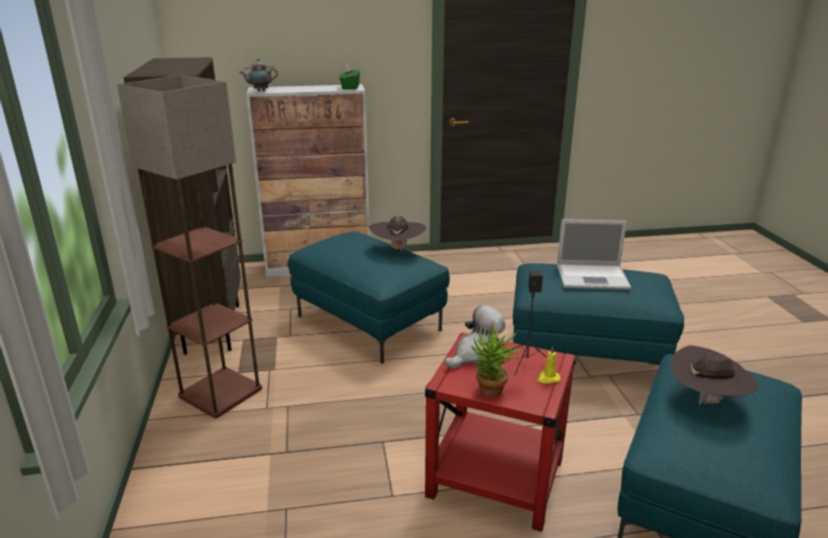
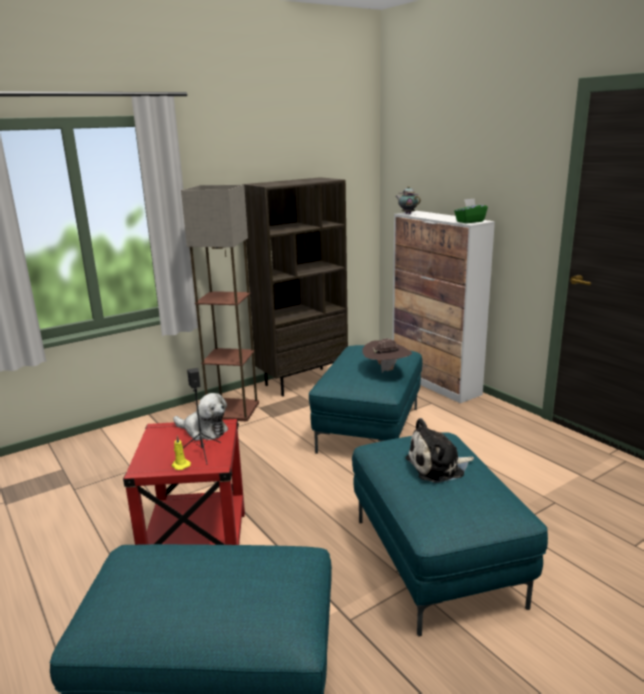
camera: 65 degrees right, 5 degrees down
potted plant [471,325,520,397] -> none
laptop [557,219,631,290] -> plush toy [406,418,474,483]
brown hat [671,345,758,405] -> none

